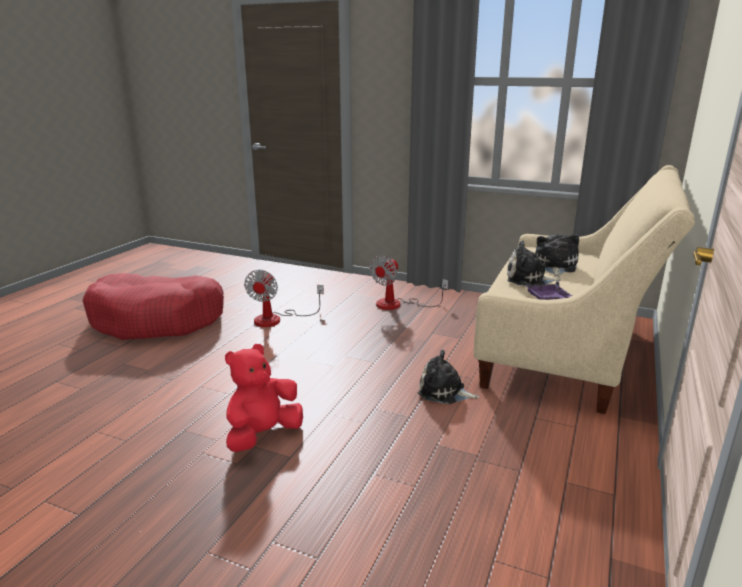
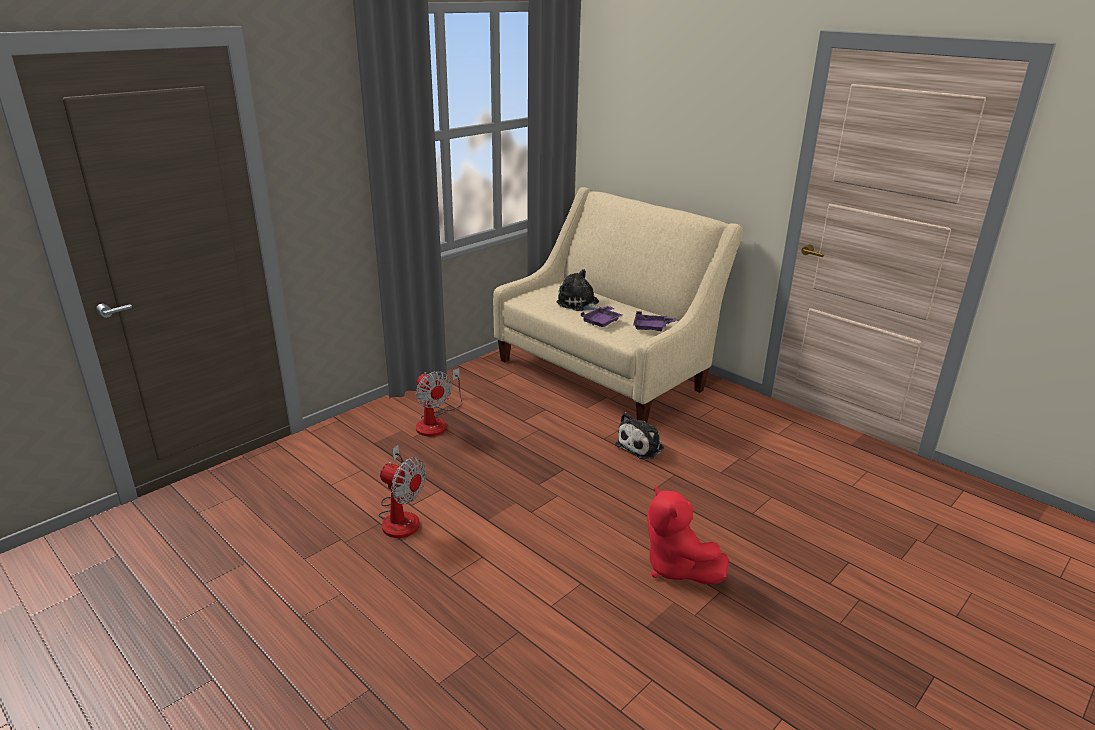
camera: 70 degrees left, 5 degrees up
red dog bed [82,273,224,340] -> none
plush toy [507,241,561,286] -> purple tray [581,306,622,327]

